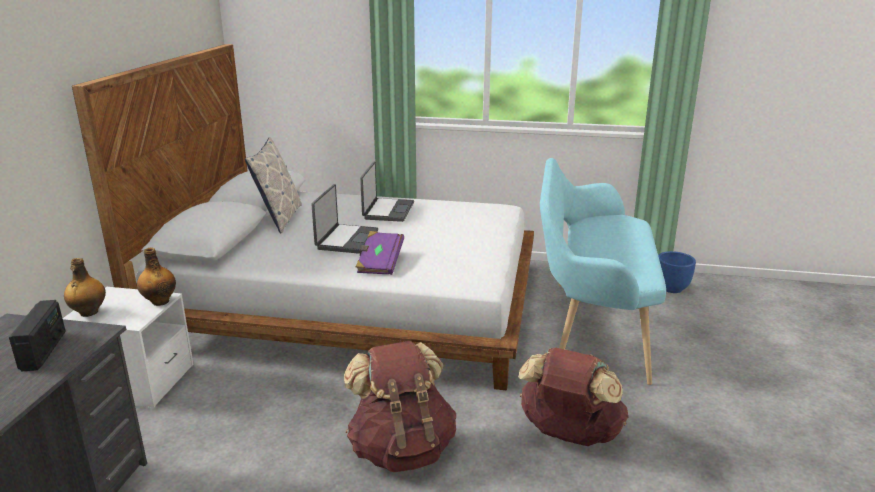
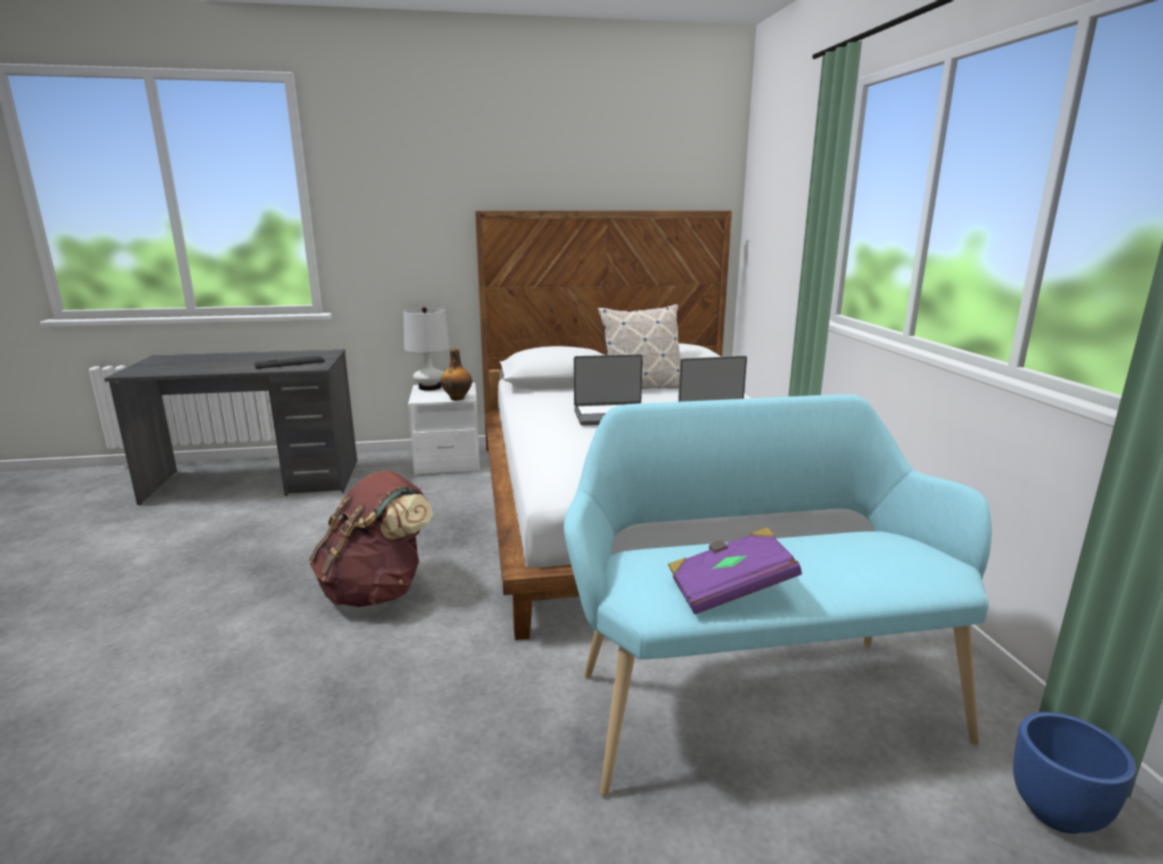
camera: 70 degrees right, 5 degrees down
radio [9,300,66,372] -> keyboard [254,356,325,369]
bottle [64,258,106,317] -> white table lamp [403,307,450,391]
purple book [356,231,404,275] -> purple book moved to [668,527,802,615]
brown backpack [518,347,629,446] -> none

